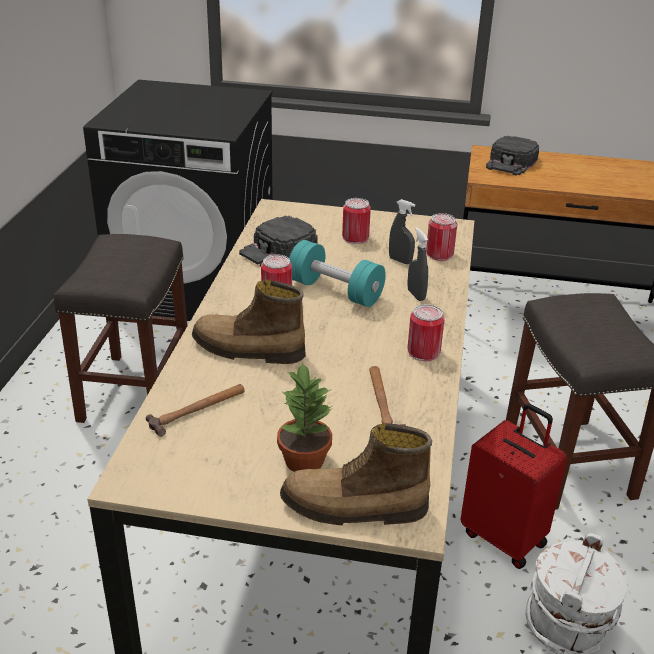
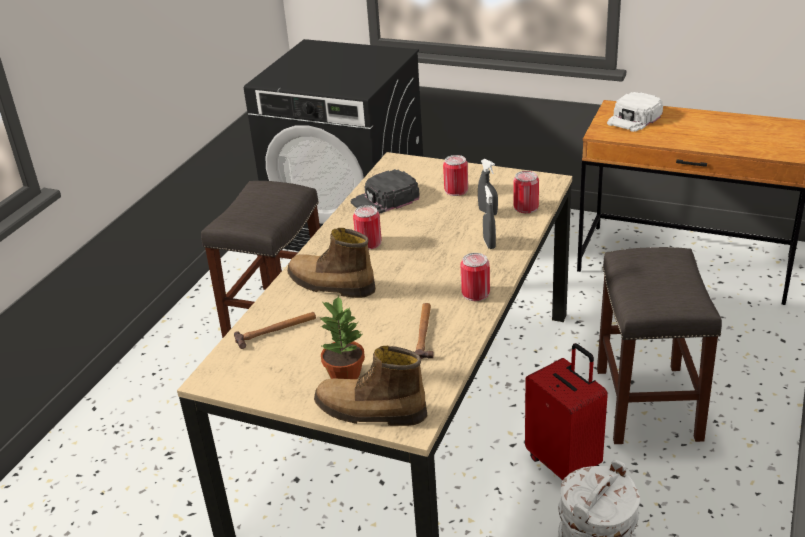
camera: 15 degrees right, 0 degrees up
turquoise dumbbell [289,240,386,307] -> none
black cap [486,136,539,176] -> white cap [607,92,663,132]

